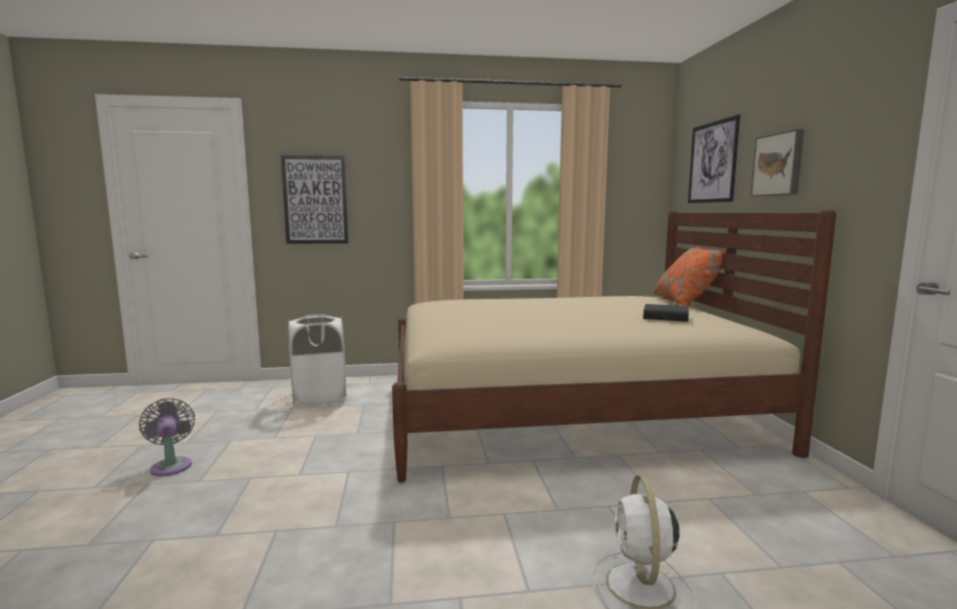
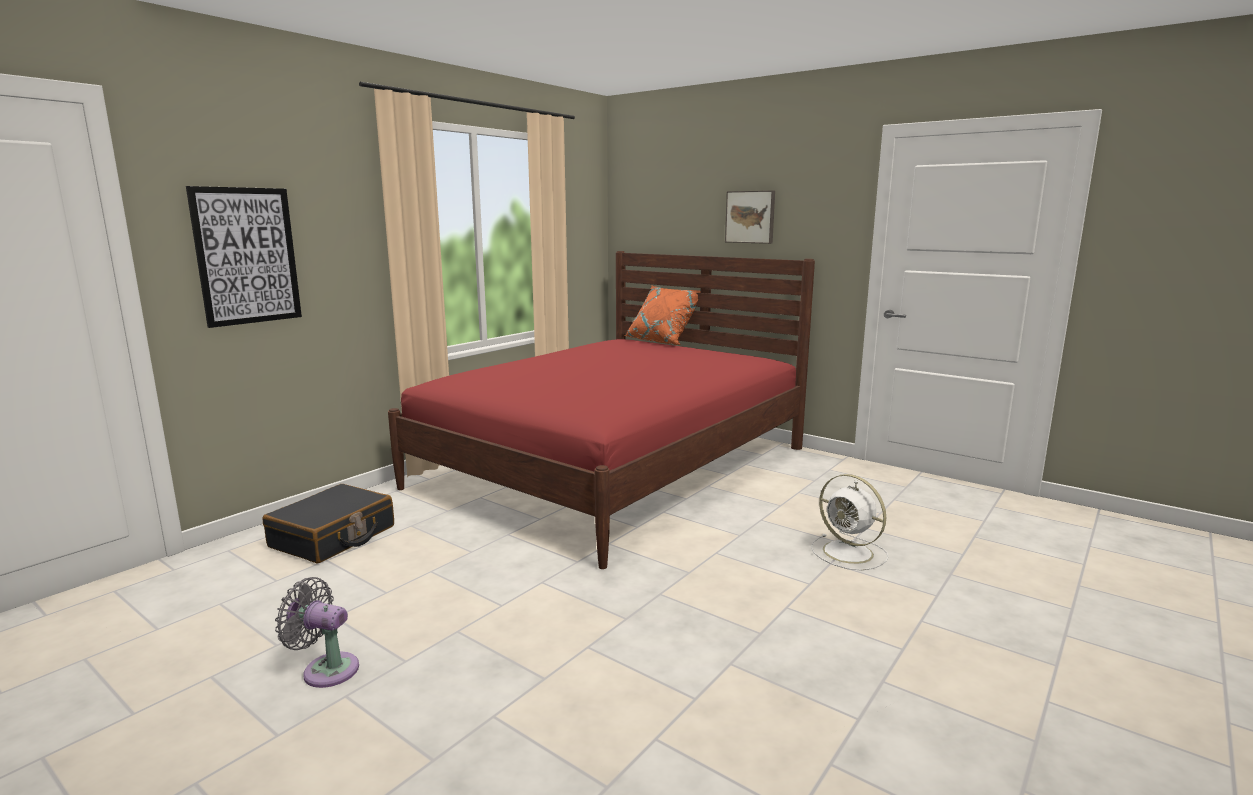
camera: 45 degrees left, 5 degrees up
white laundry basket [289,314,346,405] -> black suitcase [262,484,394,564]
beige bed [392,210,836,483] -> red bed [388,251,815,569]
black book [643,304,689,322] -> none
picture [688,114,740,203] -> none

